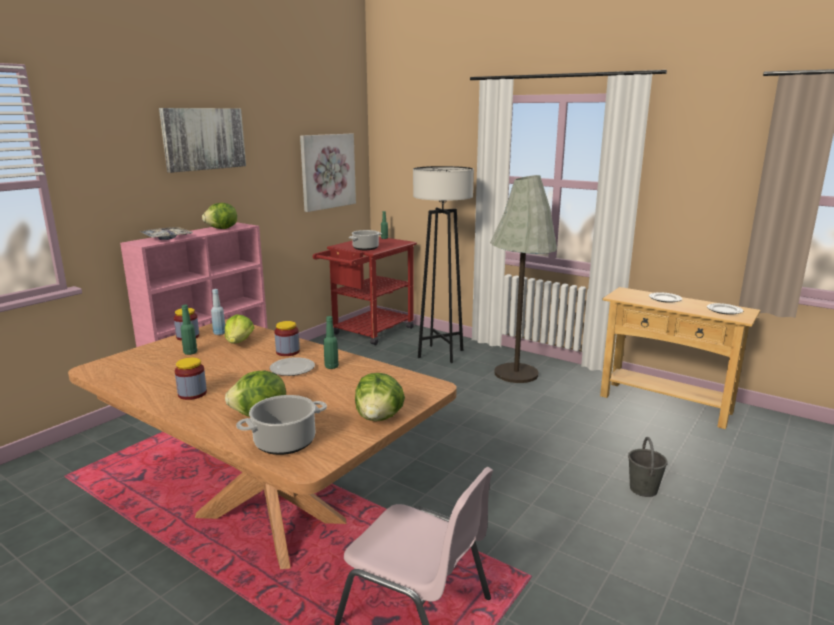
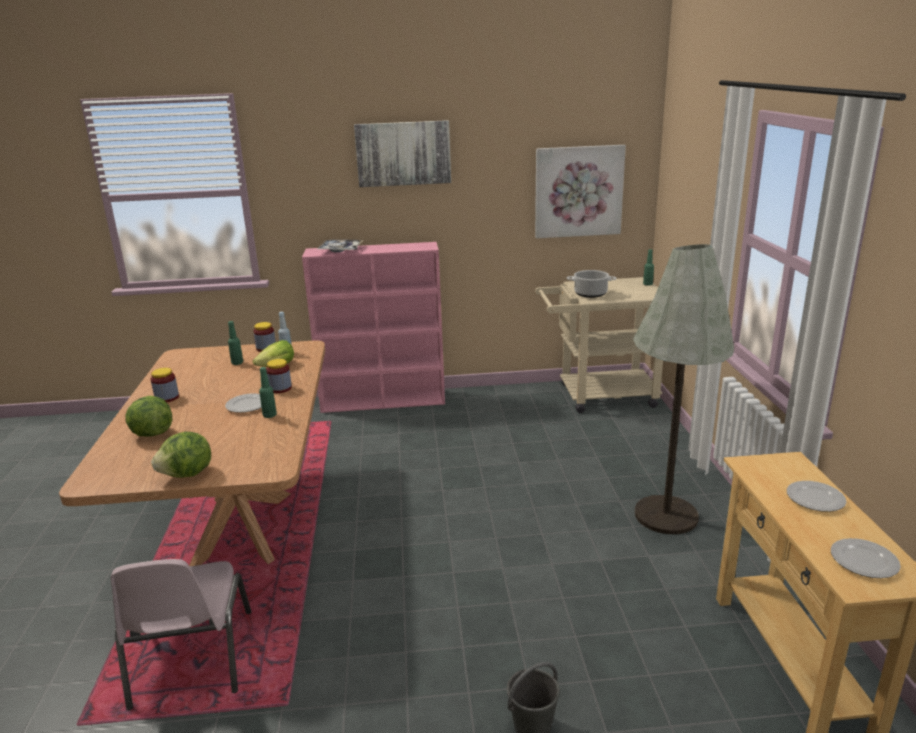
camera: 50 degrees right, 5 degrees up
lettuce [202,203,237,229] -> none
cooking pot [236,395,327,455] -> none
red cart [313,237,417,345] -> beige cart [535,277,663,413]
grey floor lamp [413,166,474,363] -> none

